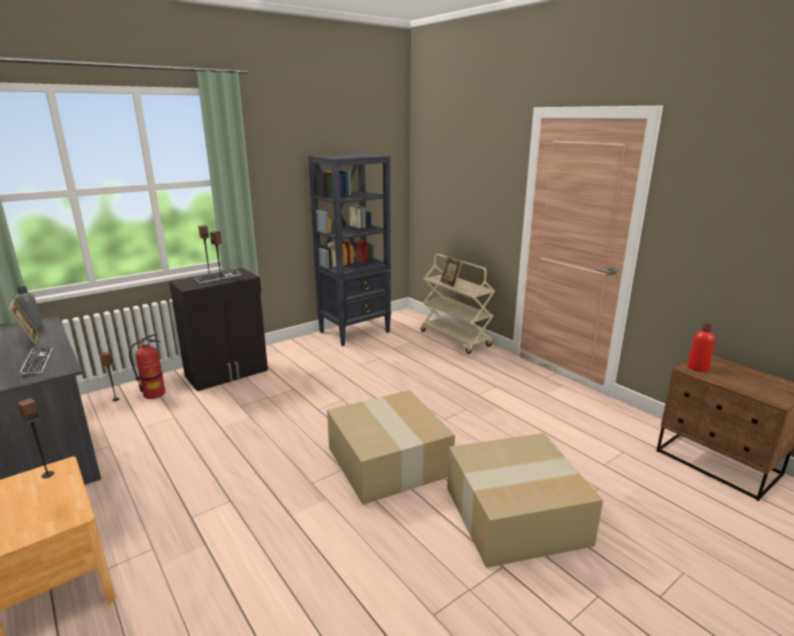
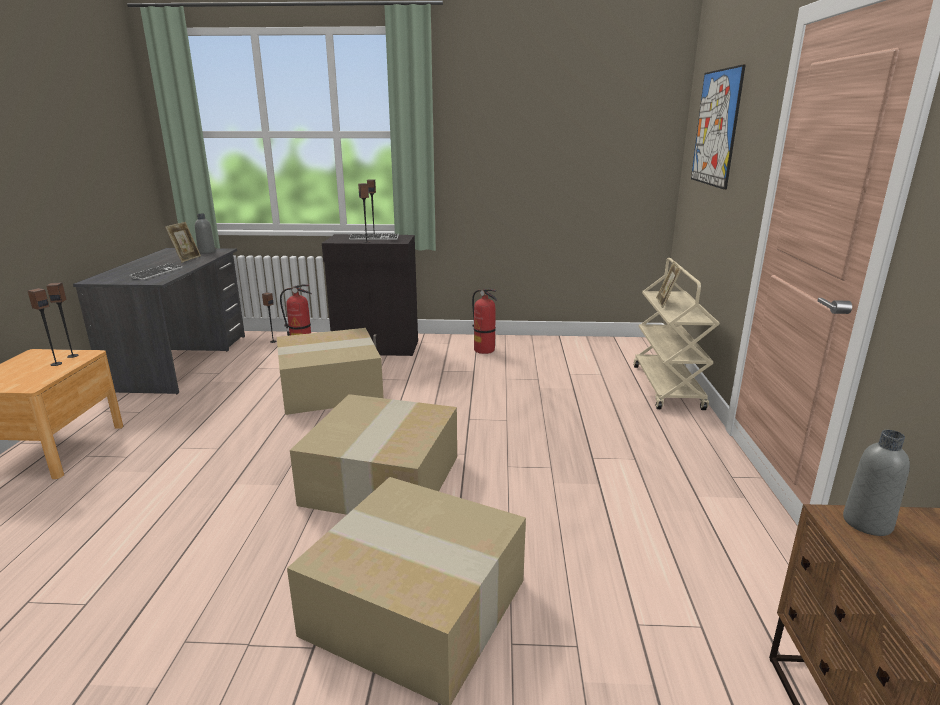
camera: 40 degrees right, 0 degrees up
black bookcase [308,153,391,346] -> none
red bottle [687,324,715,372] -> grey bottle [843,430,910,536]
none -> speaker [28,288,62,366]
none -> cardboard box [277,328,384,415]
none -> fire extinguisher [472,289,497,354]
none -> picture [691,64,746,190]

